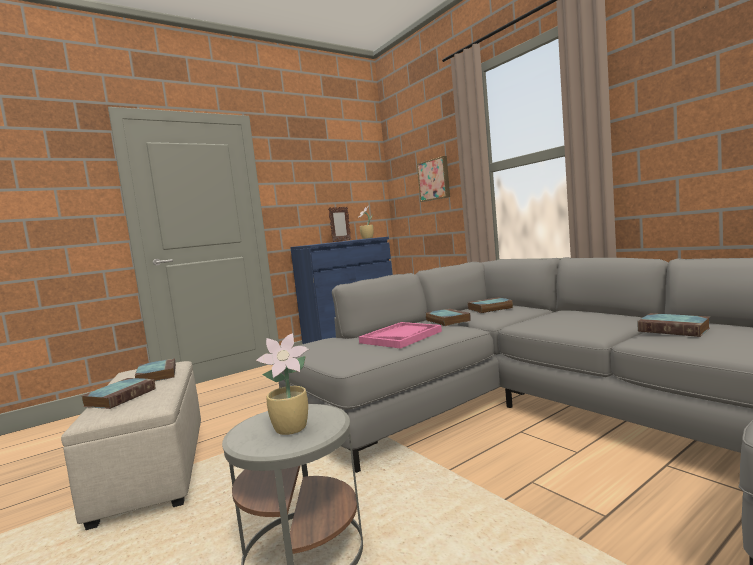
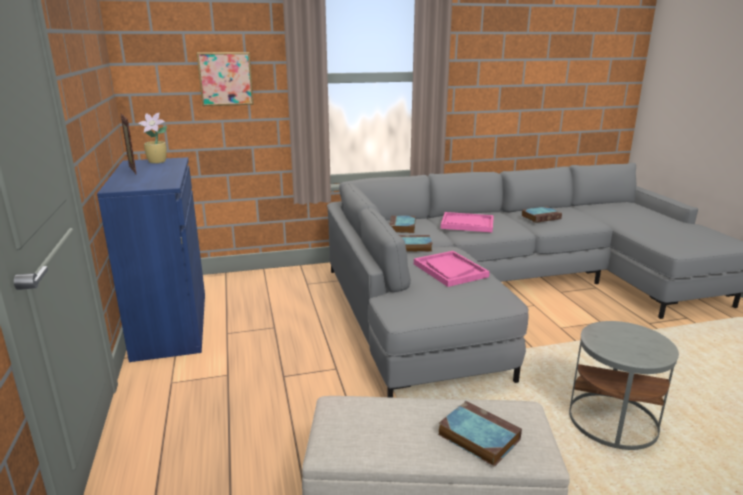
camera: 70 degrees left, 15 degrees up
book [134,358,176,381] -> none
potted plant [256,333,309,435] -> none
none -> pink tray [441,212,494,232]

